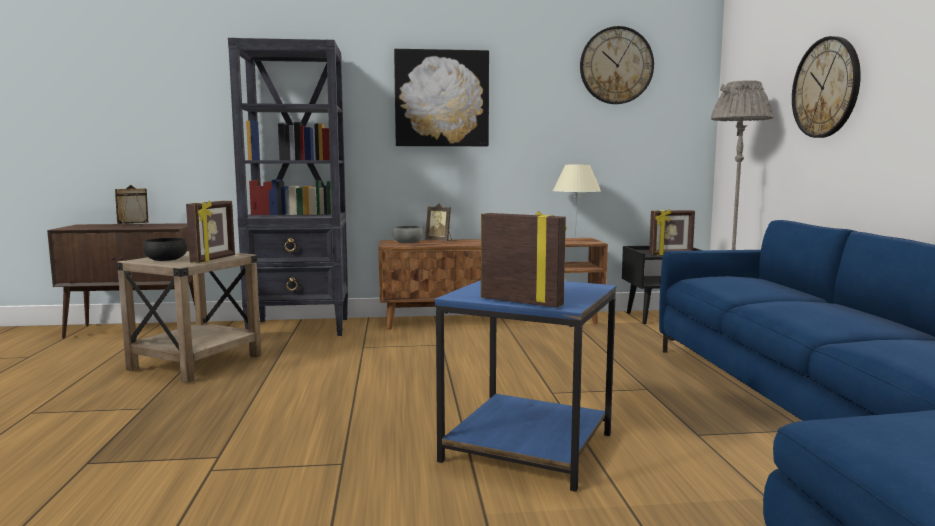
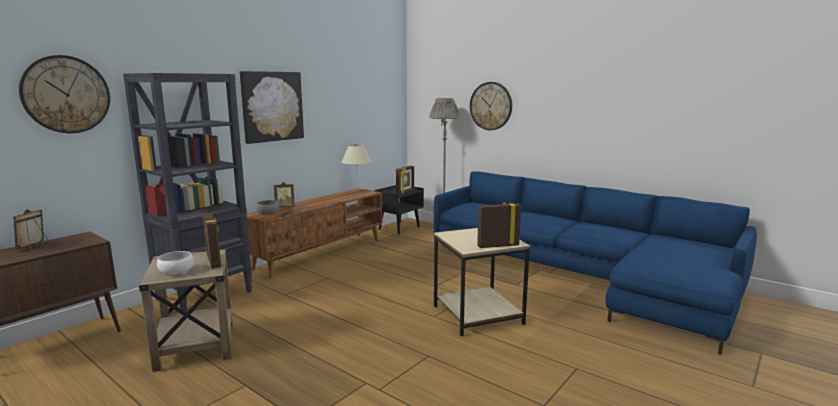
camera: 45 degrees left, 5 degrees up
black bowl [143,238,187,261] -> white bowl [157,251,194,275]
blue side table [435,280,617,492] -> beige side table [434,228,530,336]
wall clock [580,26,654,104] -> wall clock moved to [19,55,110,133]

